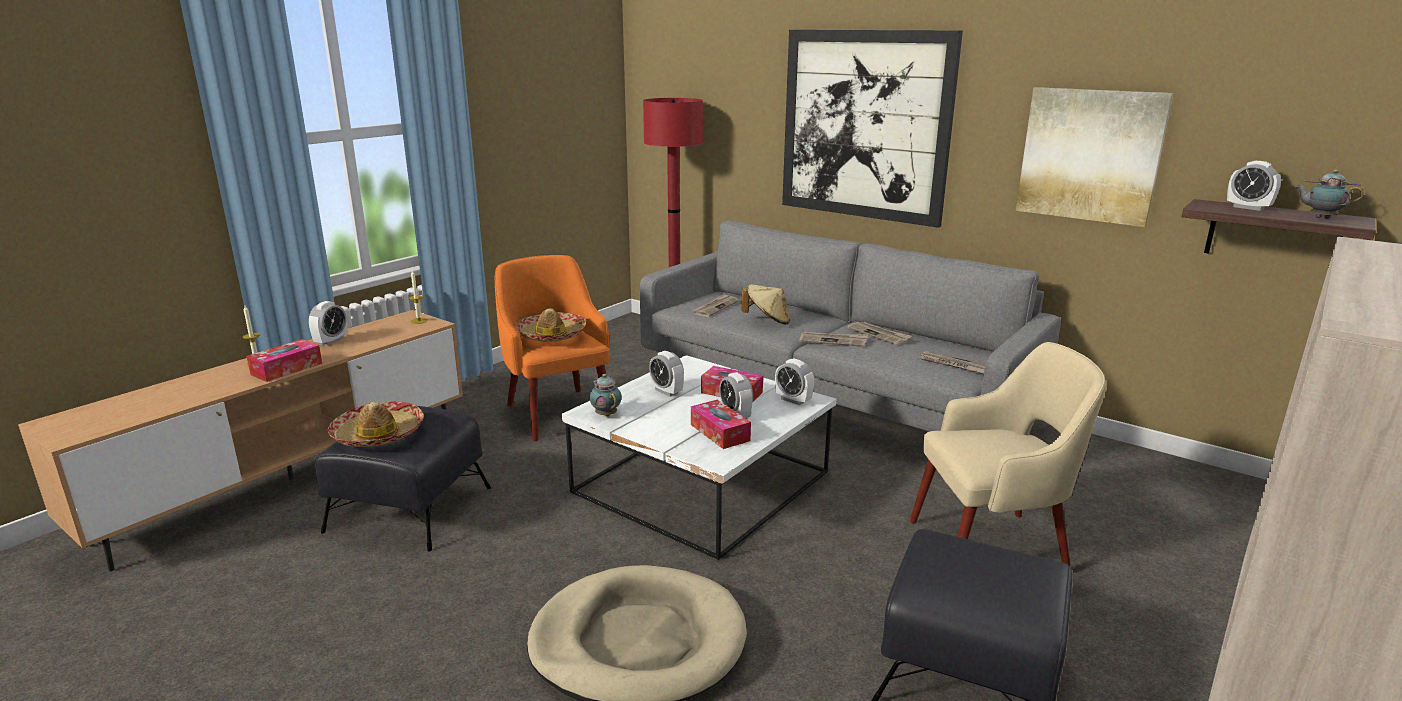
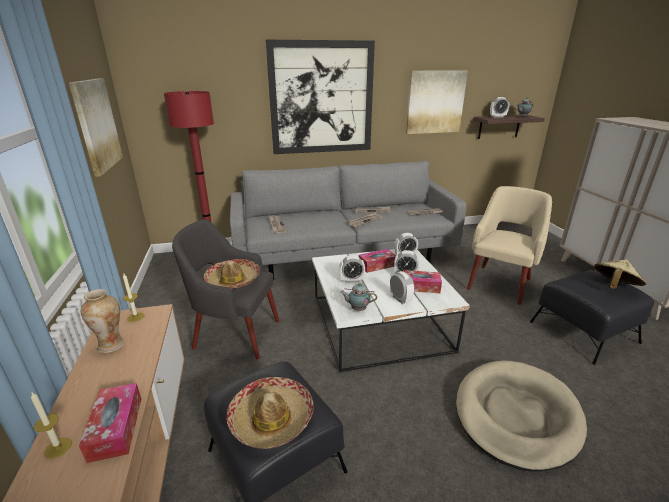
camera: 50 degrees left, 5 degrees up
alarm clock [309,301,347,346] -> alarm clock moved to [390,271,414,304]
orange armchair [495,255,610,441] -> grey armchair [172,219,279,359]
beige hat [741,284,790,325] -> beige hat moved to [594,259,647,289]
none -> picture [69,78,123,177]
none -> vase [81,289,125,353]

